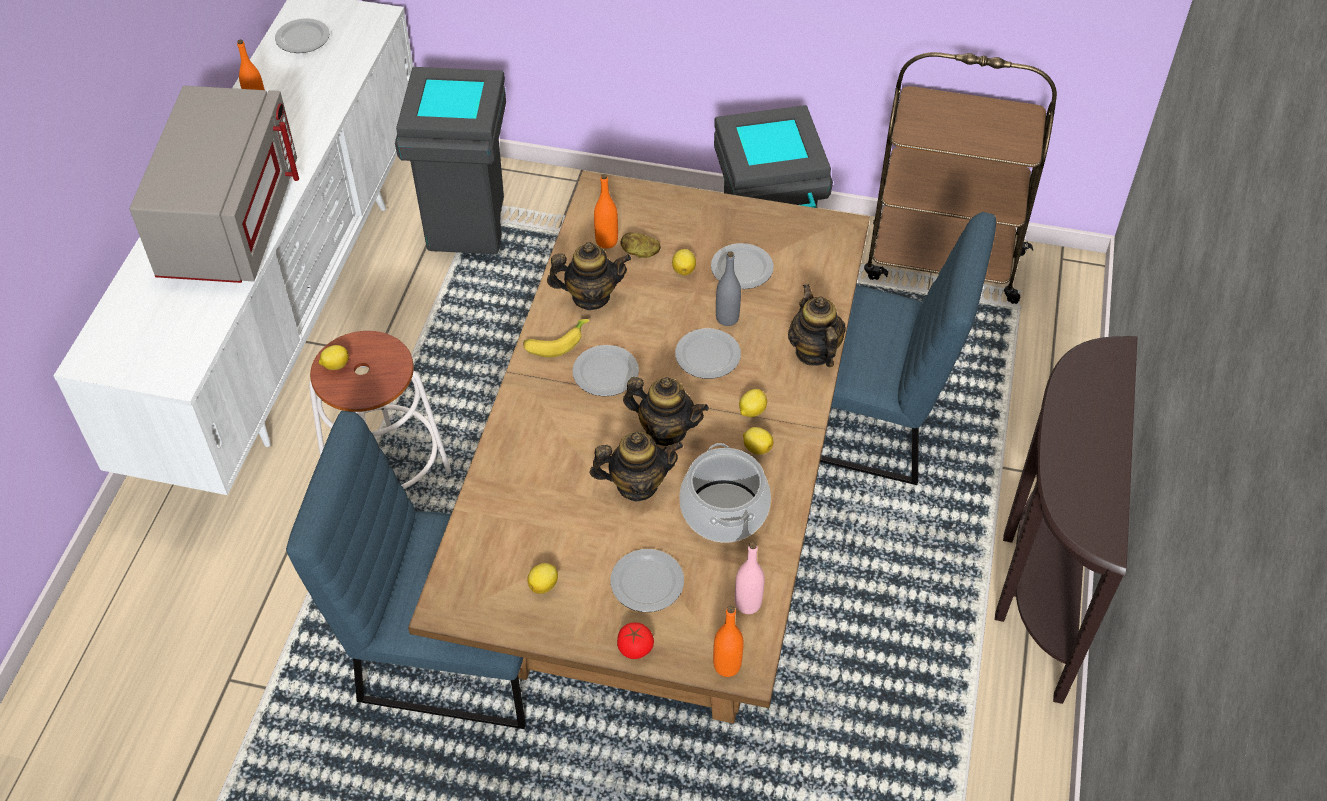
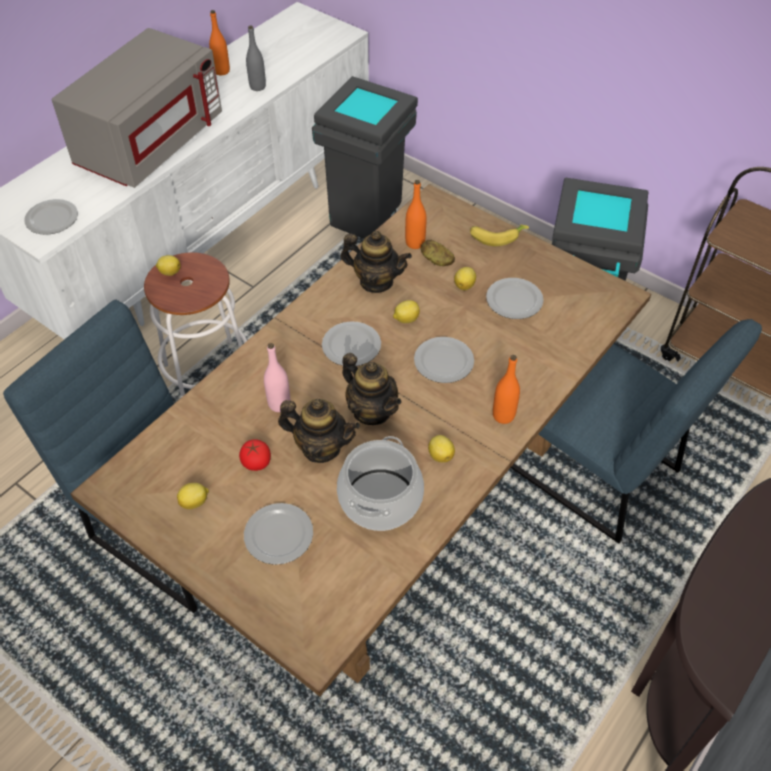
camera: 25 degrees right, 0 degrees up
plate [275,18,330,53] -> plate moved to [24,199,78,235]
banana [523,319,589,357] -> banana moved to [470,225,529,246]
tomato [617,623,654,659] -> tomato moved to [239,439,271,471]
orange bottle [713,606,744,677] -> orange bottle moved to [493,355,520,424]
grey bottle [716,251,741,326] -> grey bottle moved to [246,25,266,91]
pink bottle [735,542,765,614] -> pink bottle moved to [264,343,290,412]
lemon [739,389,767,417] -> lemon moved to [393,300,420,323]
teapot [788,284,846,367] -> none

